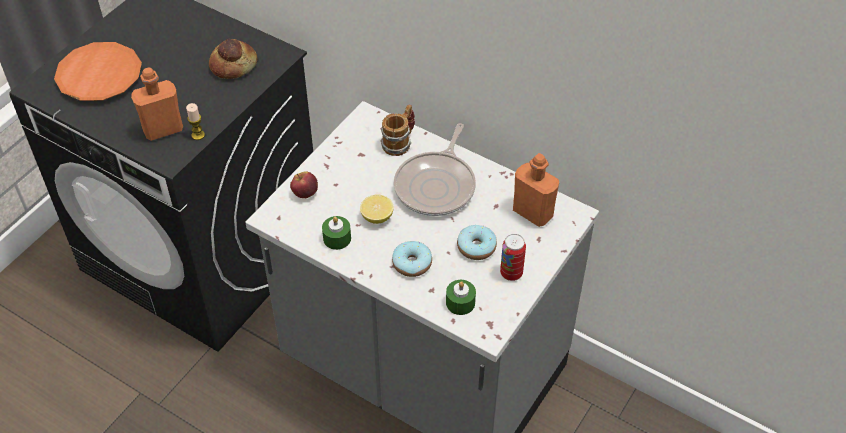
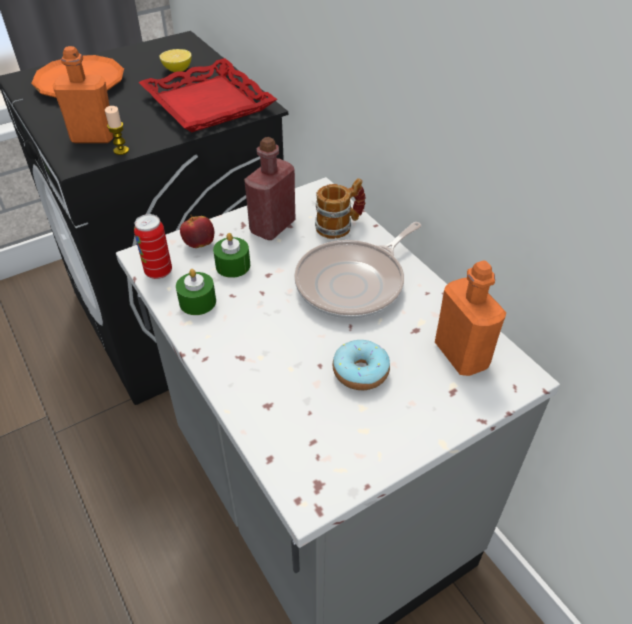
camera: 25 degrees right, 5 degrees down
bread [209,39,258,79] -> red tray [139,58,277,132]
lemon [360,194,394,224] -> lemon moved to [159,49,192,72]
donut [392,241,432,277] -> none
green candle [446,280,476,315] -> green candle moved to [213,233,250,278]
can [500,234,526,281] -> can moved to [134,214,172,279]
none -> red bottle [244,137,296,240]

